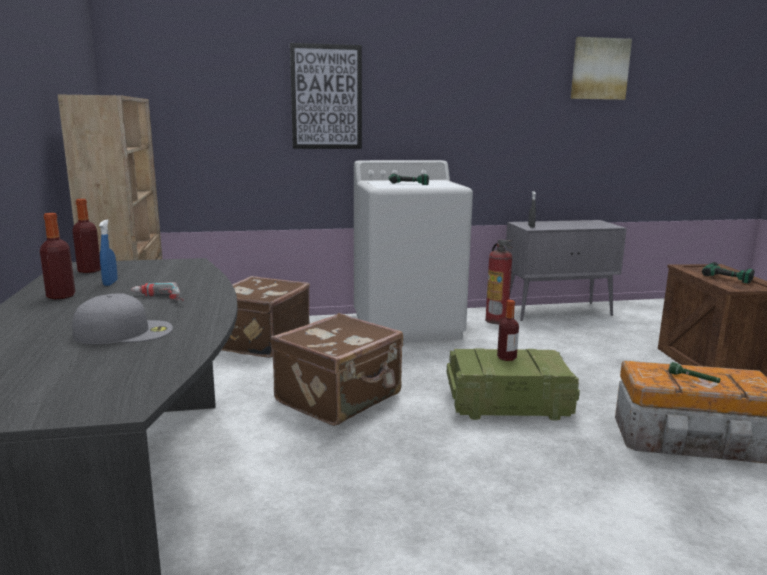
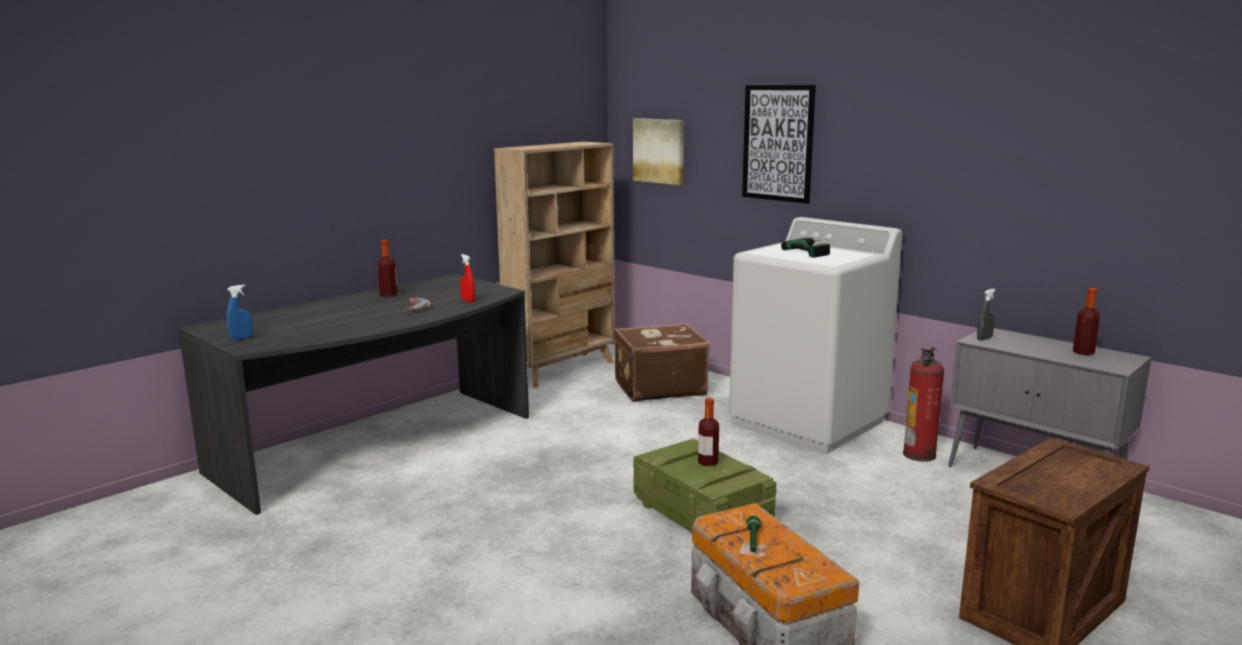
camera: 55 degrees right, 0 degrees up
grey cap [72,293,173,344] -> none
bottle [73,199,101,273] -> bottle moved to [1073,288,1100,355]
blue spray bottle [99,219,117,286] -> blue spray bottle moved to [226,285,253,340]
brown suitcase [271,313,403,426] -> none
picture [571,37,632,100] -> picture moved to [633,118,684,185]
power drill [702,262,754,283] -> none
none -> red spray bottle [460,254,475,302]

